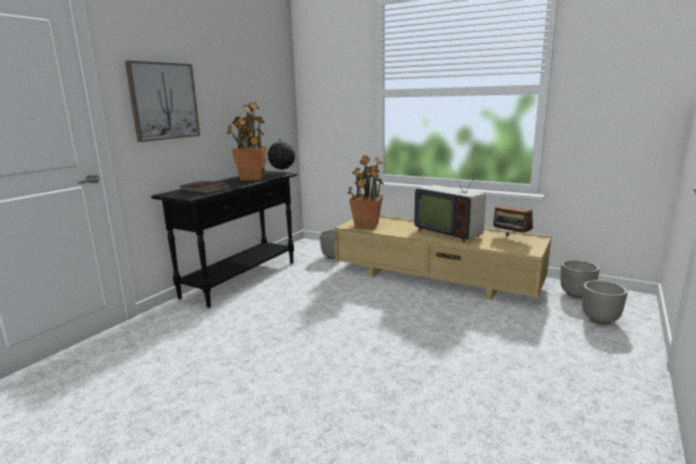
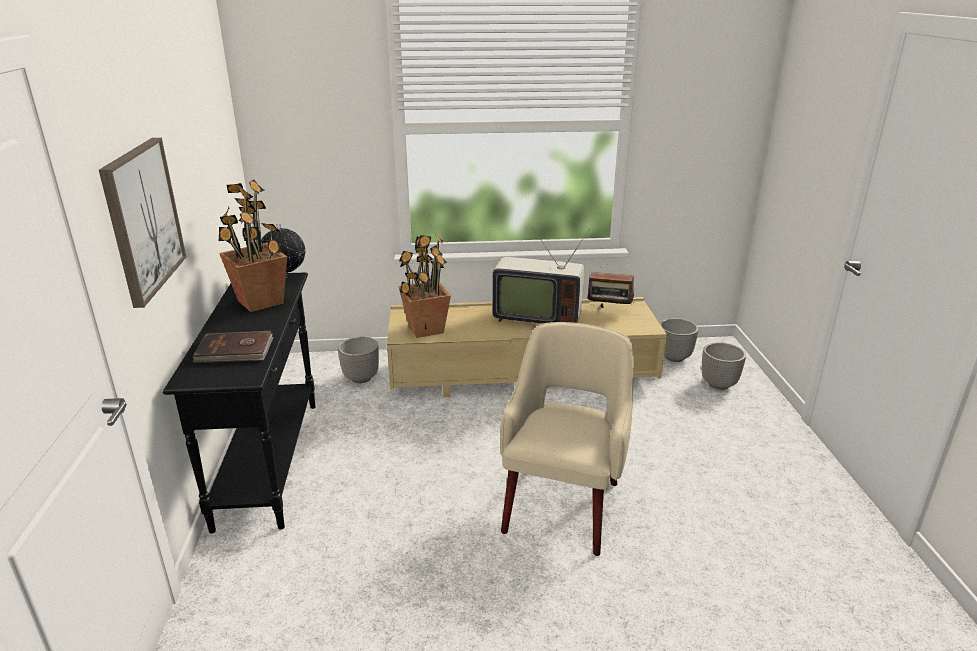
camera: 35 degrees left, 10 degrees up
none -> beige armchair [500,322,634,556]

